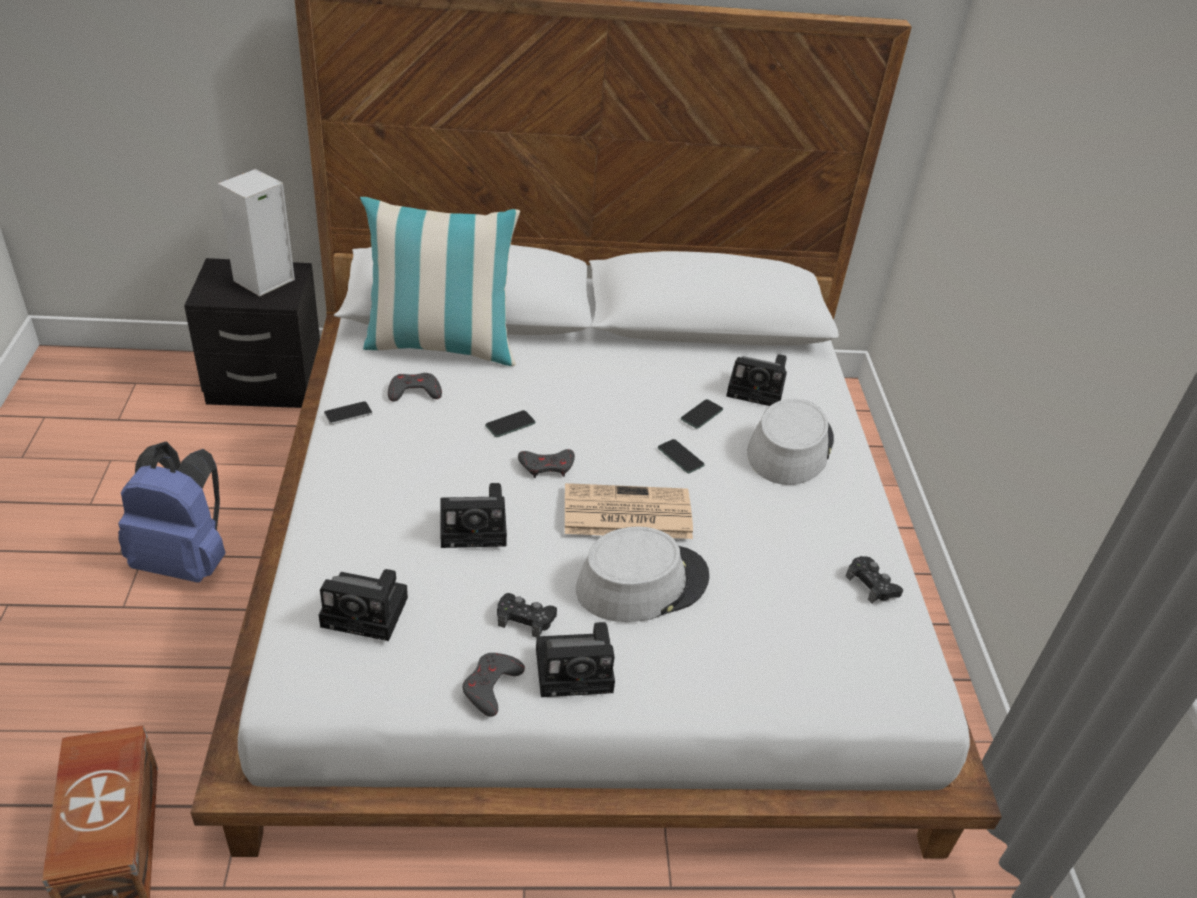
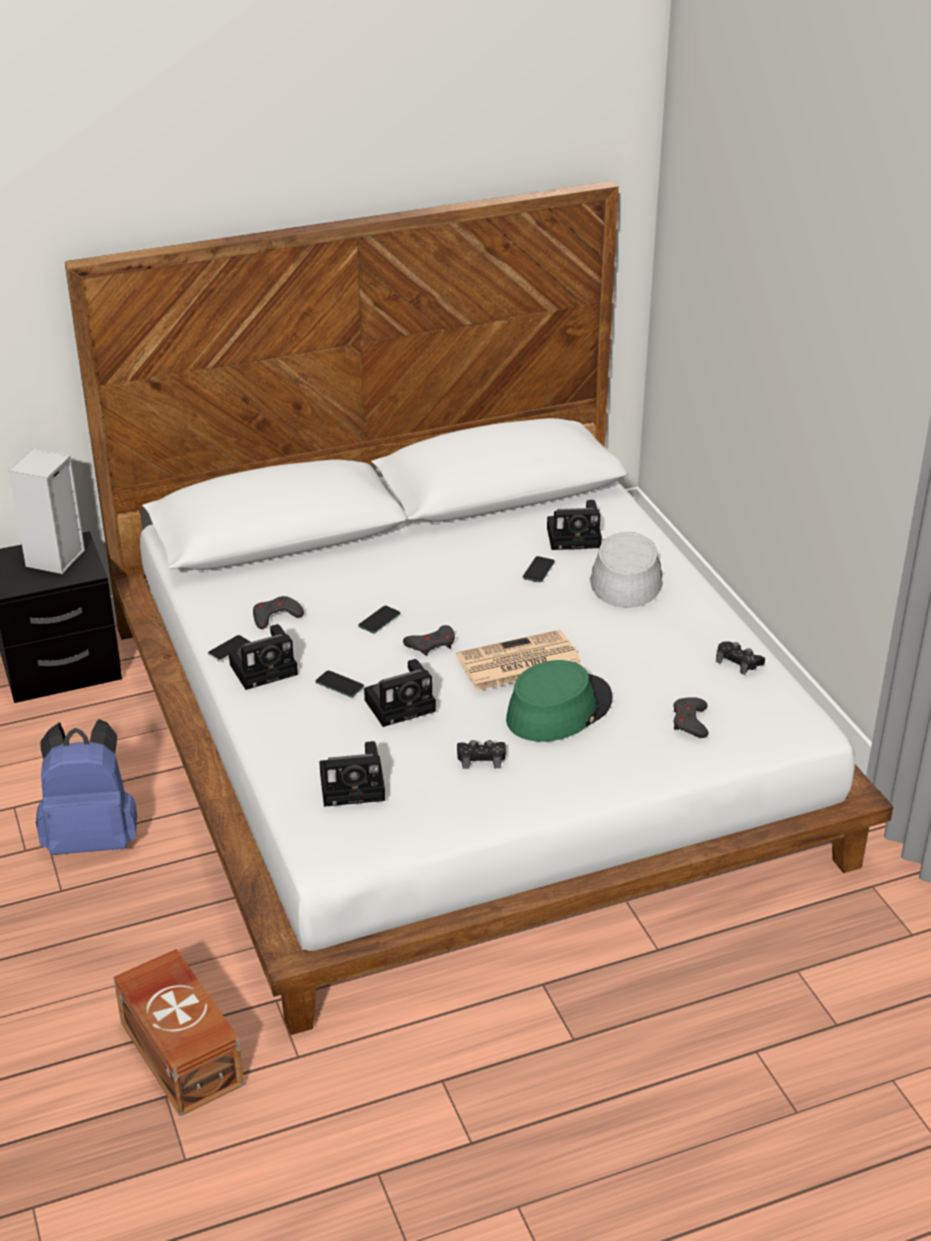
camera: 15 degrees left, 5 degrees down
pillow [360,197,520,366] -> none
grey game controller [462,653,525,717] -> grey game controller moved to [673,697,708,738]
camera [536,622,615,697] -> camera moved to [229,624,298,690]
grey hat [576,526,709,622] -> green hat [506,660,612,742]
phone [658,439,705,473] -> phone moved to [315,670,364,697]

